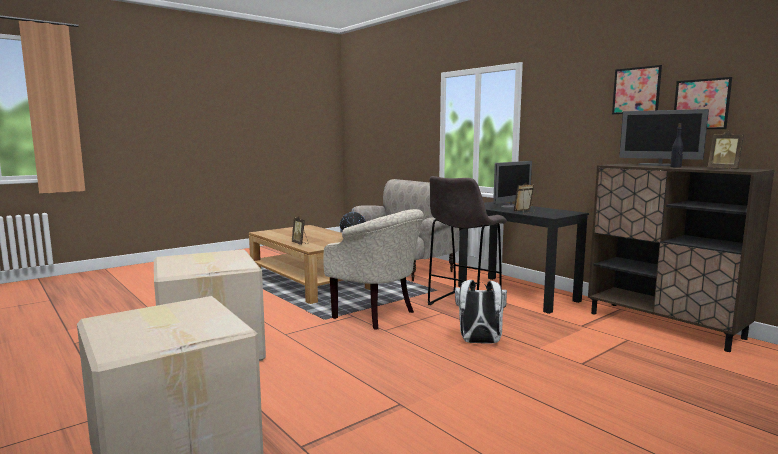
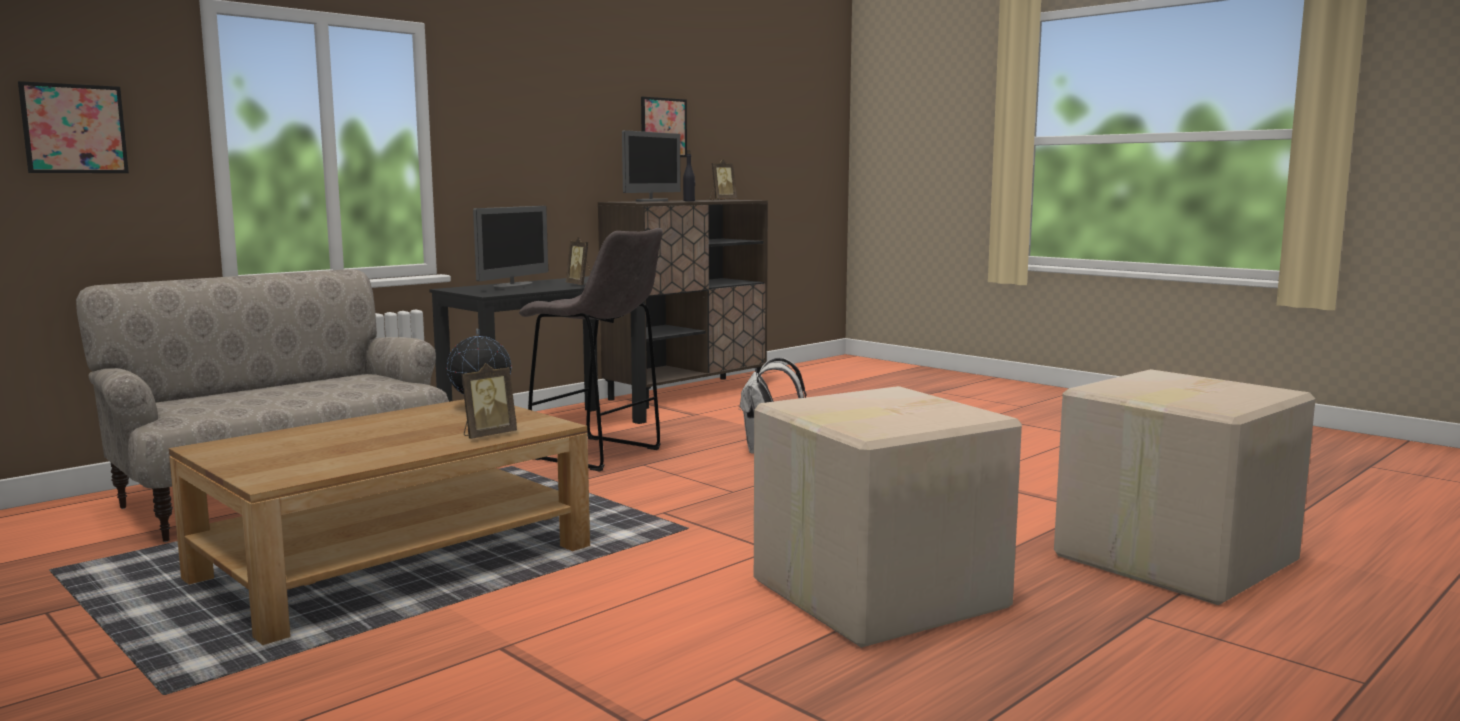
camera: 95 degrees left, 0 degrees up
beige armchair [323,209,424,330] -> none
monitor [493,161,532,209] -> monitor turned 75 degrees clockwise [473,206,548,289]
picture [612,65,662,114] -> picture moved to [18,81,129,173]

